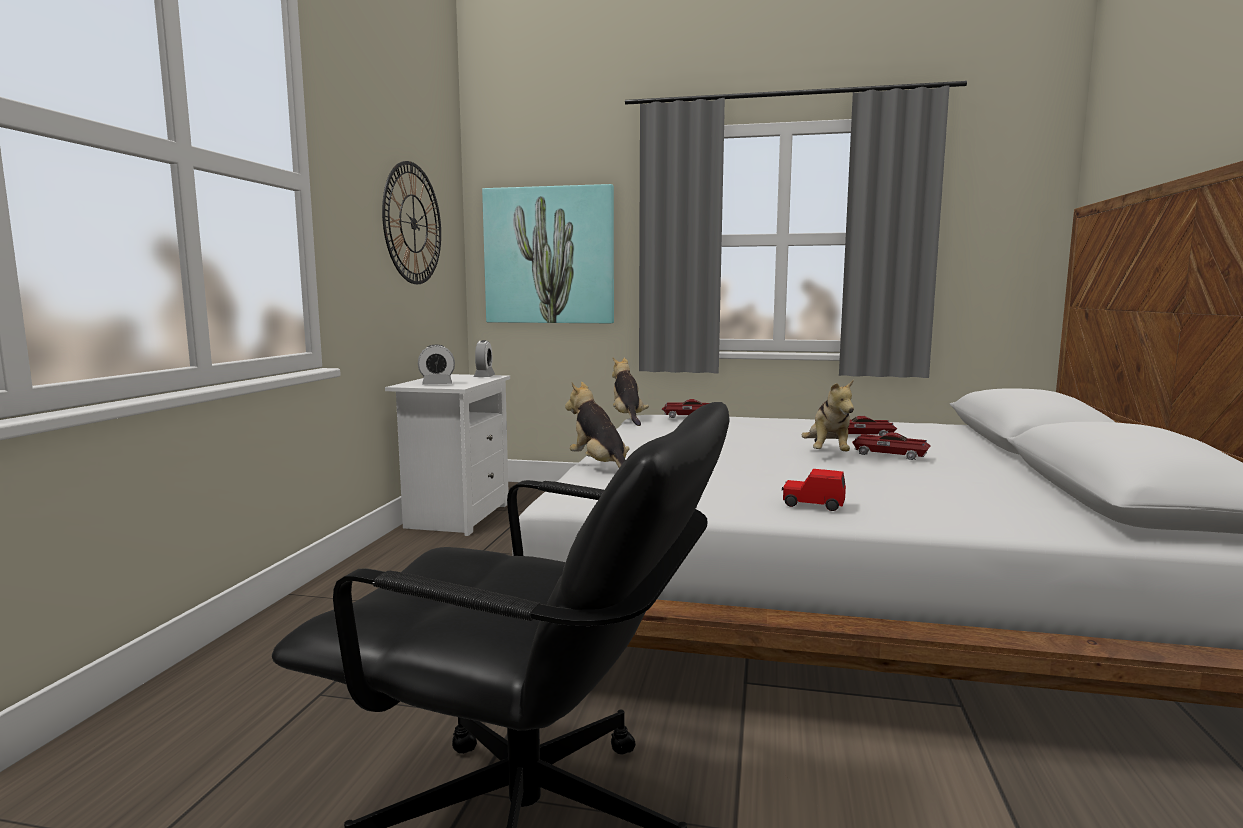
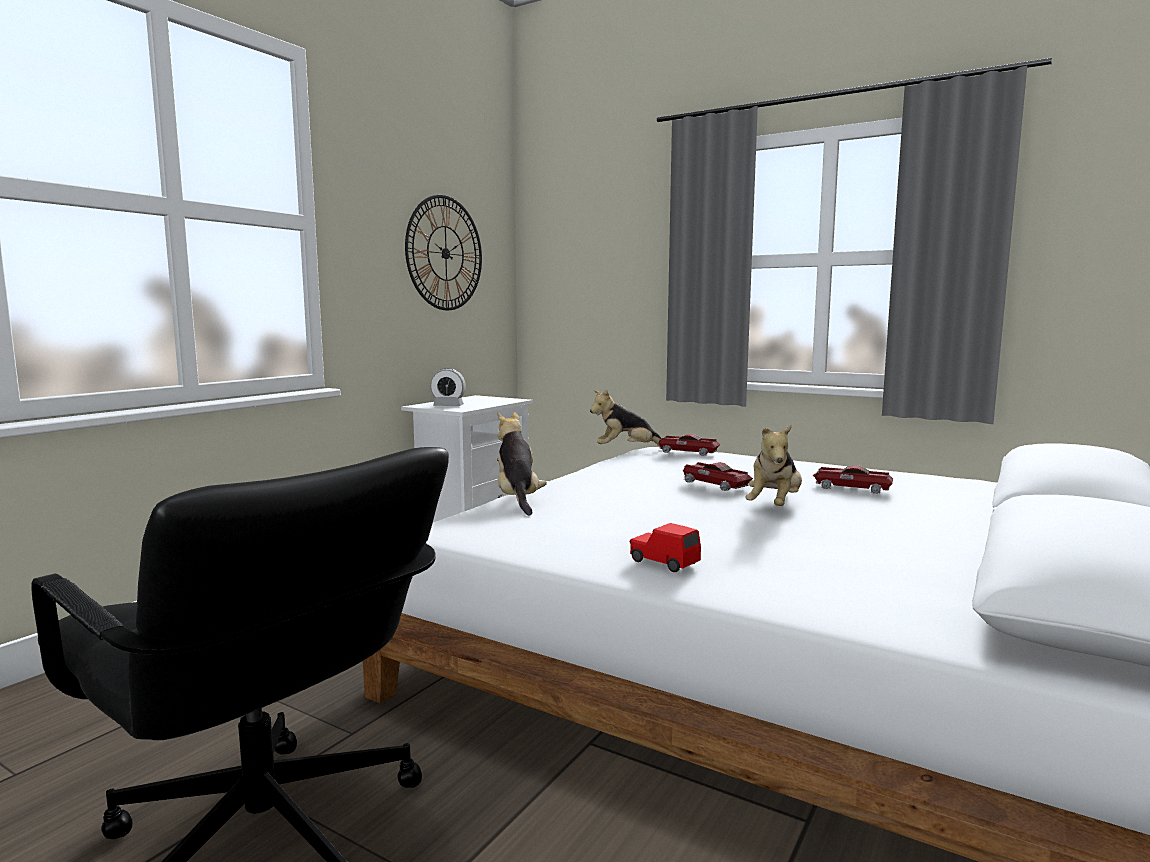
camera: 20 degrees right, 0 degrees up
alarm clock [474,340,495,377] -> none
picture [482,184,614,324] -> none
plush toy [612,357,649,426] -> plush toy turned 105 degrees counterclockwise [590,390,661,447]
toy car [852,432,930,460] -> toy car moved to [683,462,753,491]

